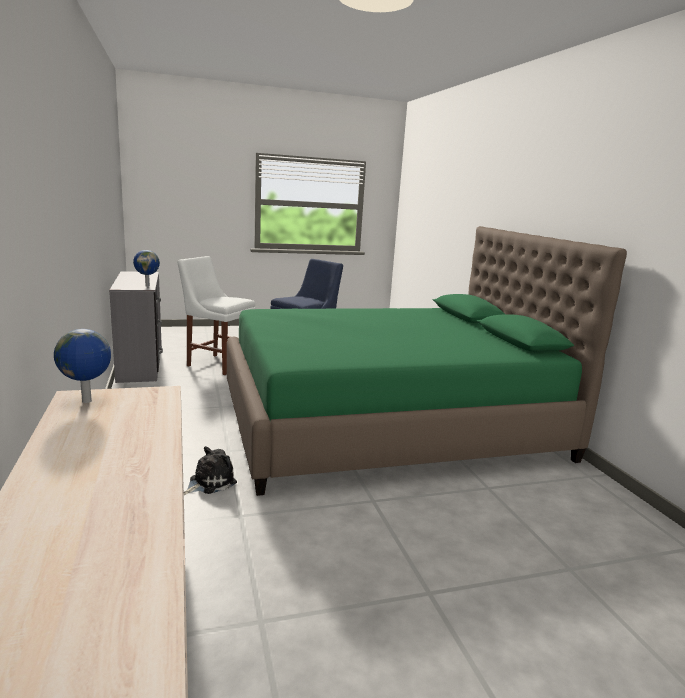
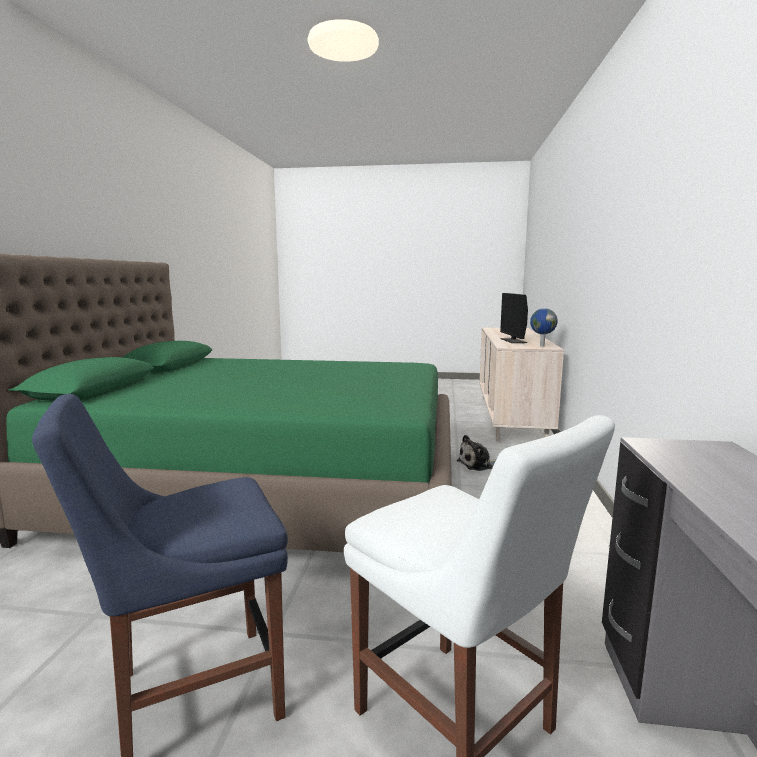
camera: 155 degrees left, 5 degrees down
globe [133,250,160,287] -> none
none -> monitor [500,293,528,343]

